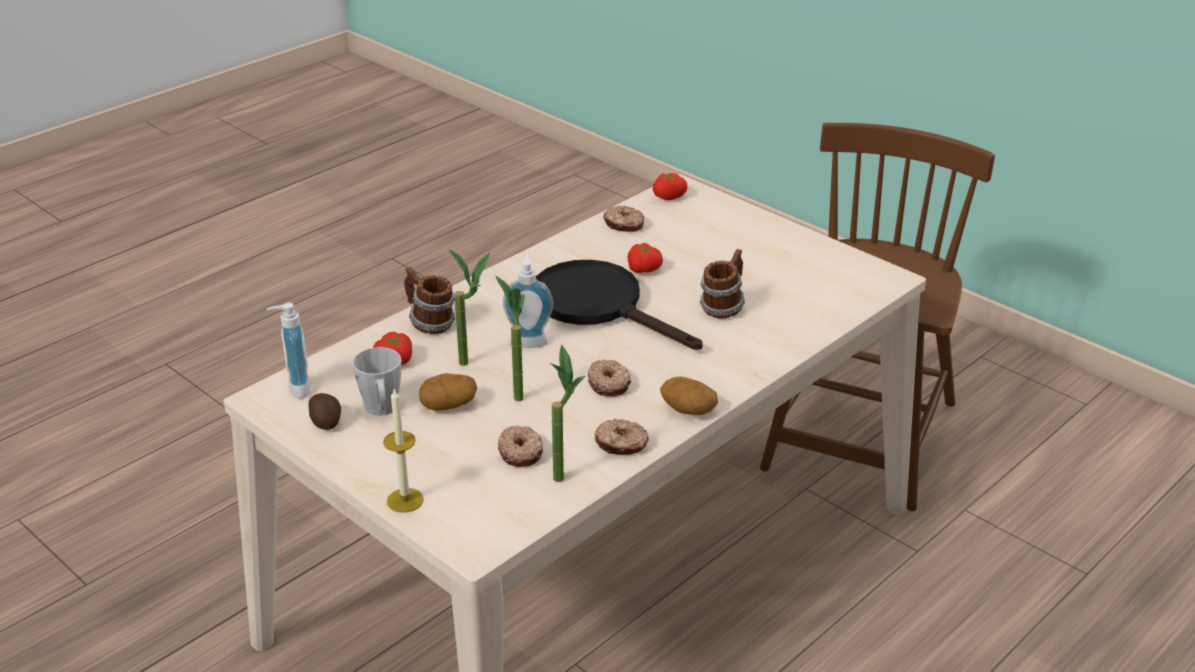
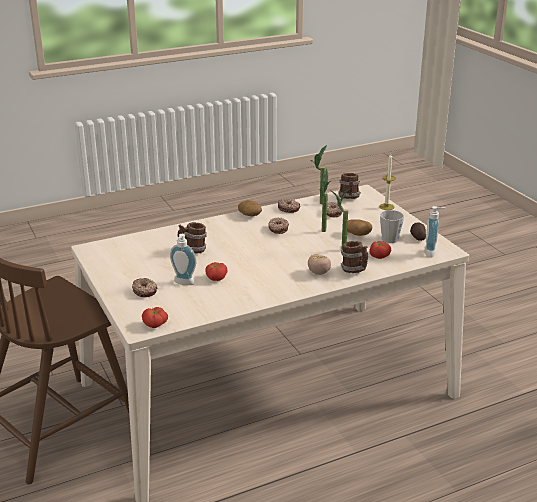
camera: 160 degrees left, 5 degrees down
soap dispenser [503,253,553,348] -> soap dispenser moved to [170,234,196,285]
black frying pan [536,260,702,350] -> none
donut [603,206,644,232] -> donut moved to [132,278,158,297]
none -> tomato [308,254,331,275]
none -> mug [338,173,361,199]

